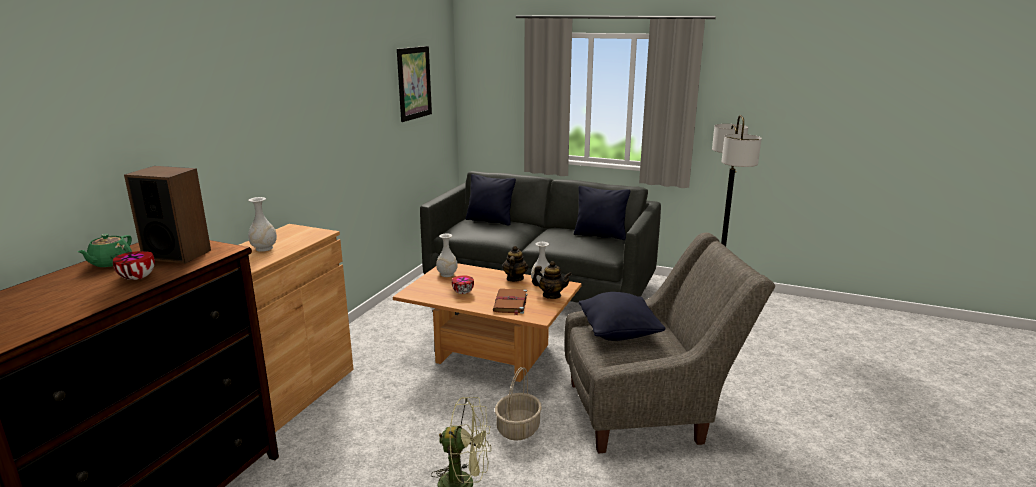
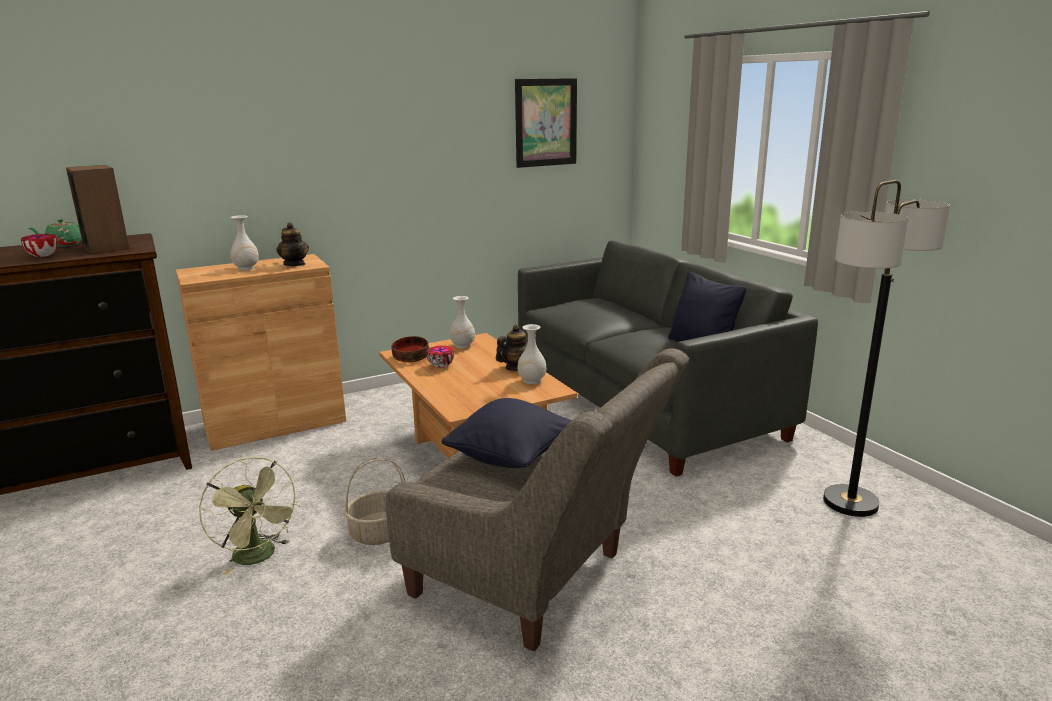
camera: 40 degrees right, 0 degrees up
black pillow [466,174,516,225] -> none
brown book [493,289,527,315] -> none
teapot [532,261,572,299] -> teapot moved to [277,222,309,266]
none -> bowl [391,336,429,362]

